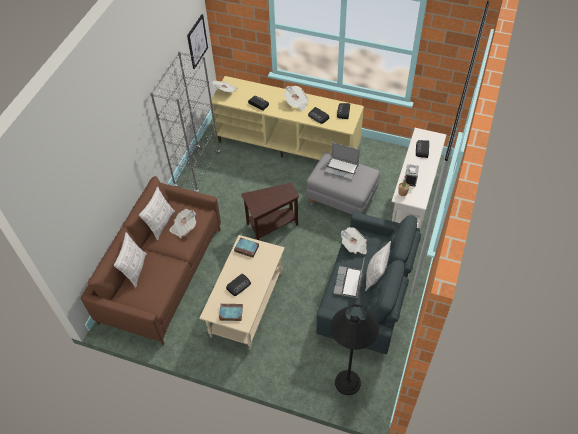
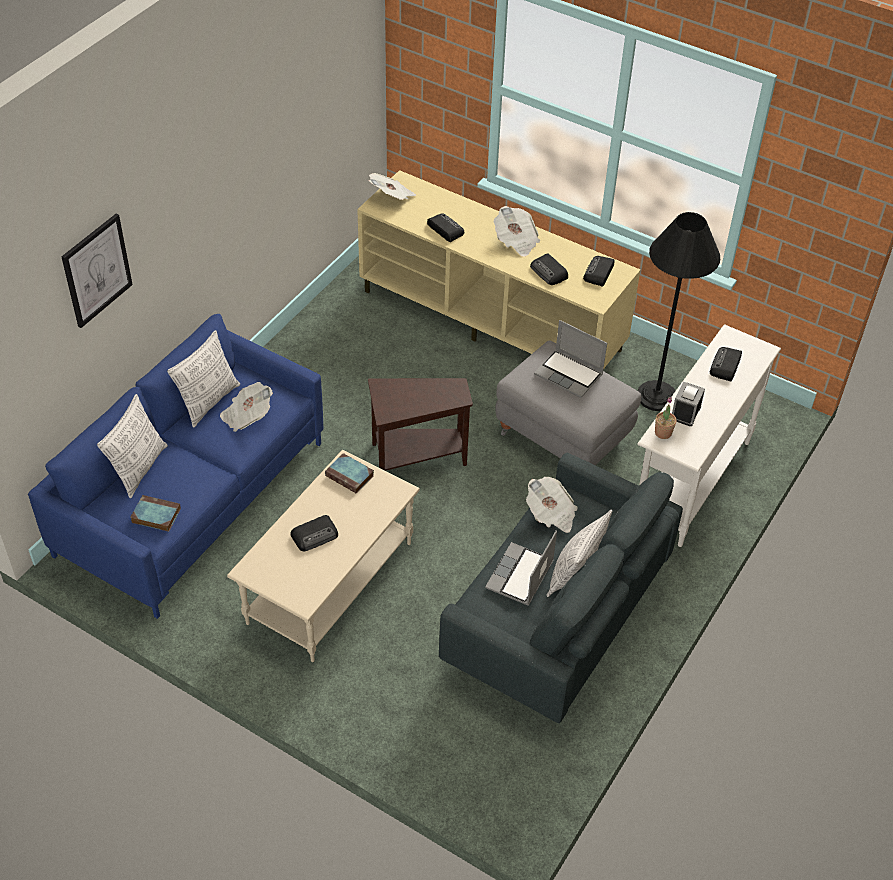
camera: 10 degrees right, 5 degrees down
brown sofa [80,176,221,345] -> blue sofa [28,314,323,619]
grey bookcase [150,52,220,192] -> none
picture [187,14,208,69] -> picture moved to [61,213,133,328]
book [219,304,243,321] -> book moved to [130,495,181,532]
black floor lamp [330,304,379,395] -> black floor lamp moved to [638,212,720,411]

